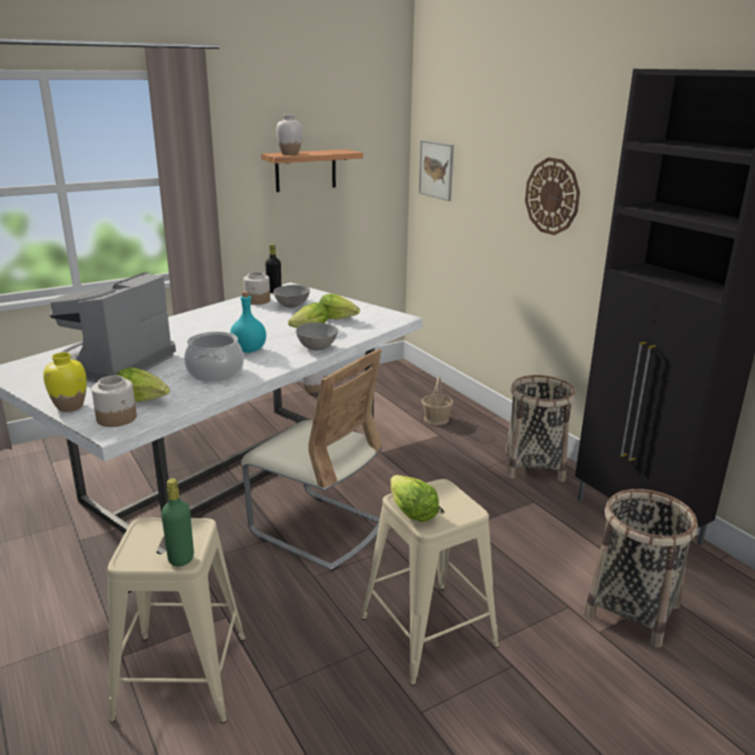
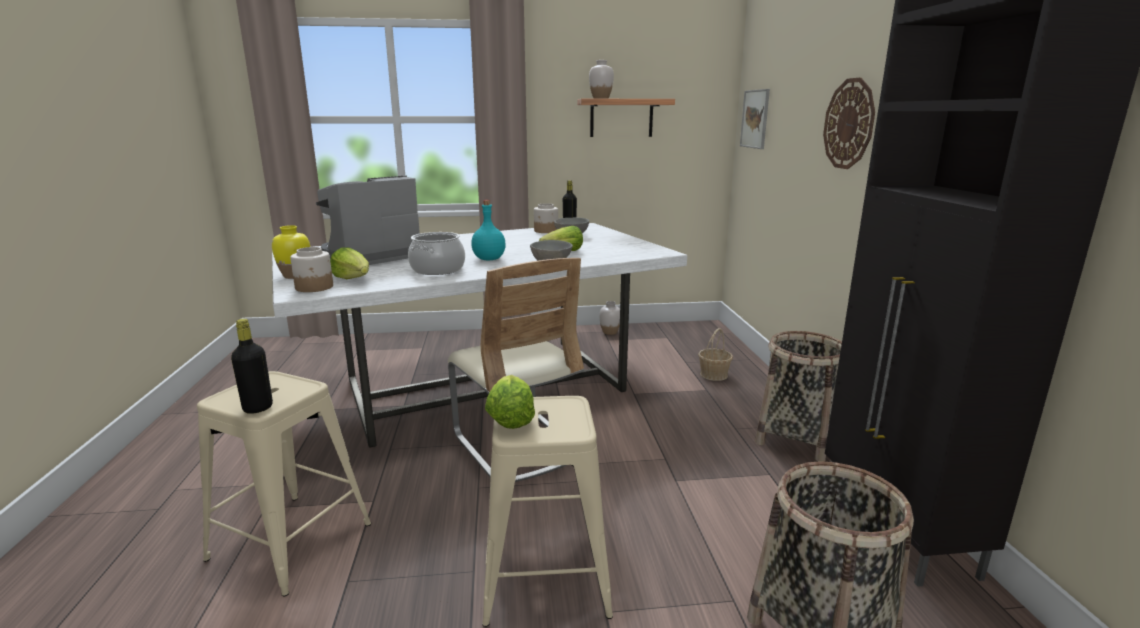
camera: 25 degrees right, 5 degrees down
green bottle [161,478,194,567] -> black bottle [231,319,273,414]
lettuce [319,294,360,320] -> none

